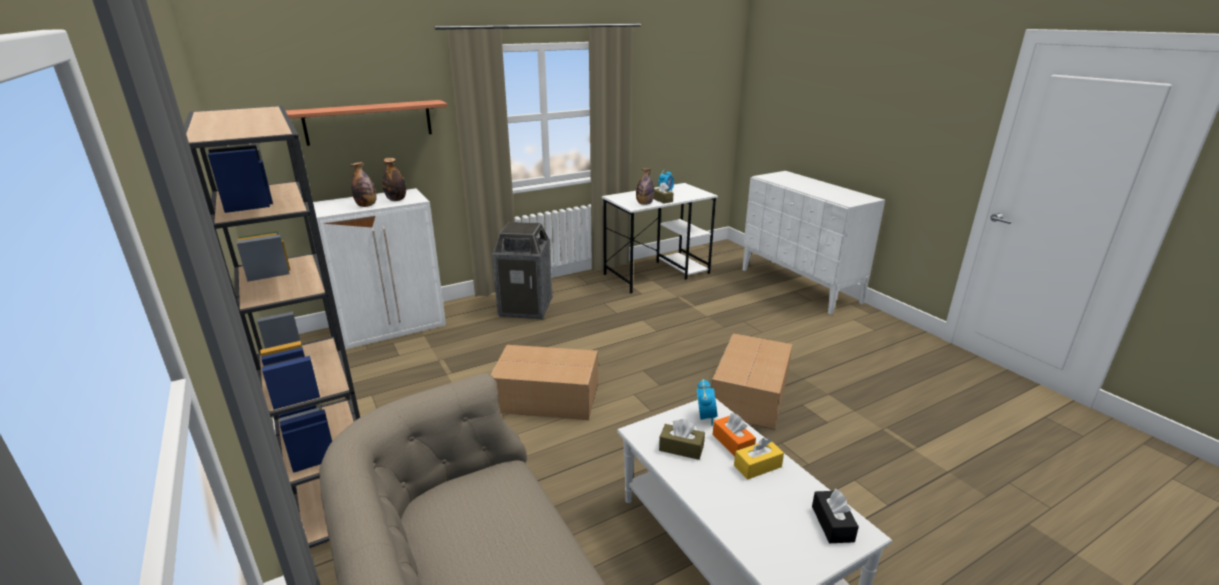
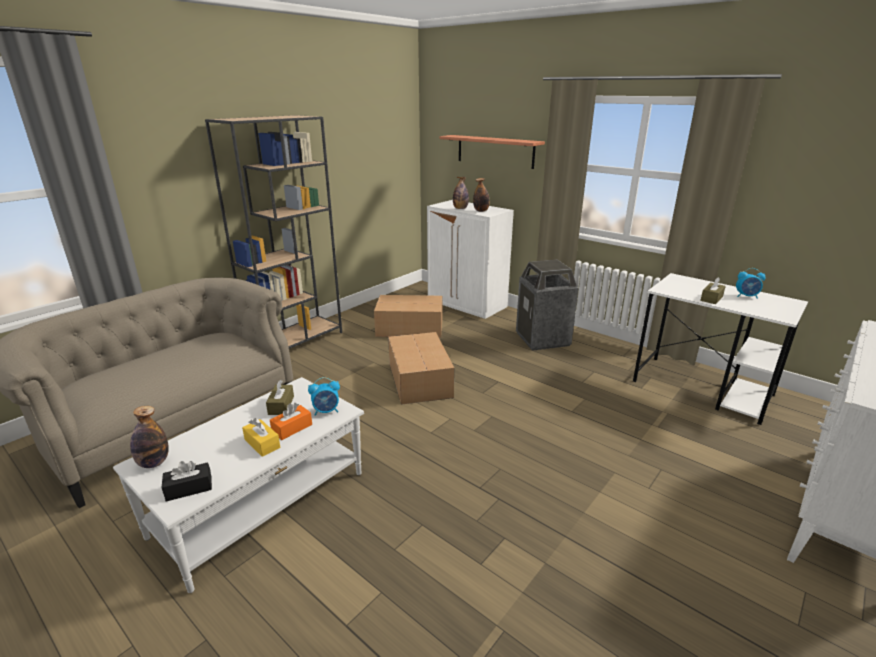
camera: 70 degrees right, 0 degrees up
bottle [636,168,654,205] -> bottle moved to [130,406,169,468]
cardboard box [712,333,793,429] -> cardboard box moved to [374,295,443,338]

